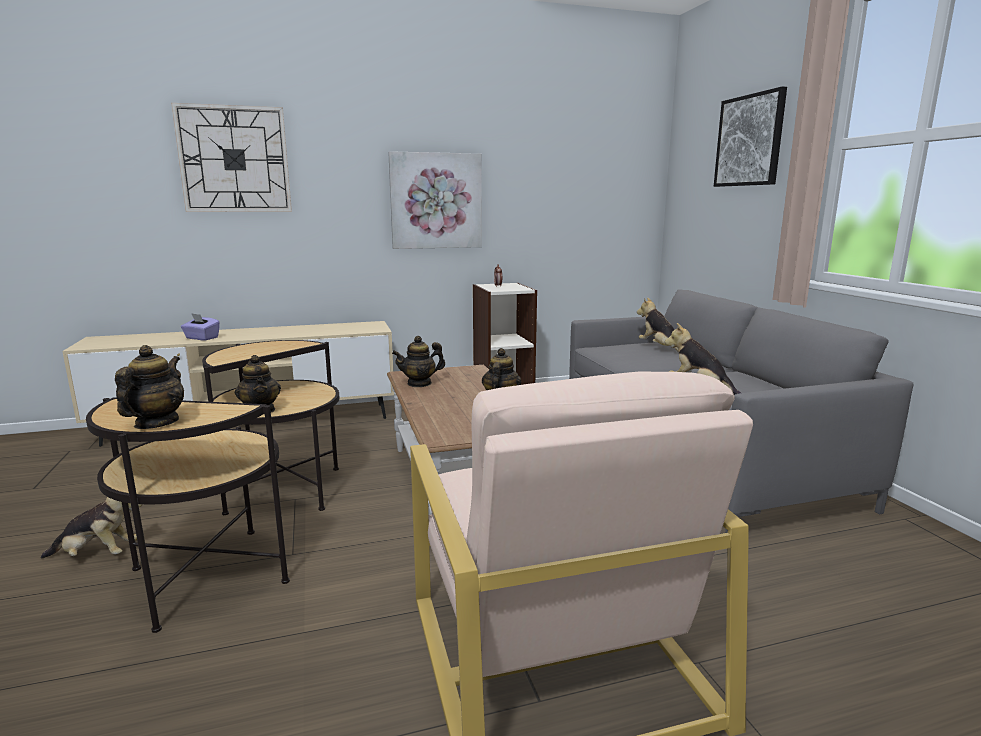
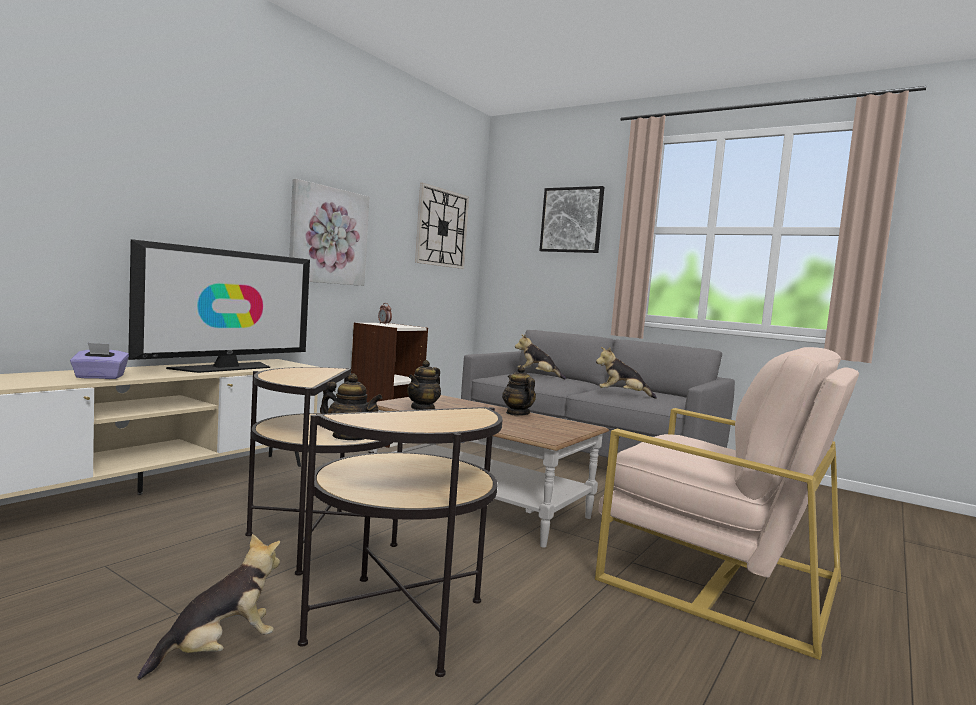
camera: 40 degrees left, 10 degrees down
teapot [115,345,184,429] -> none
wall clock [171,103,292,212] -> wall clock moved to [415,183,469,269]
none -> television [128,239,310,373]

